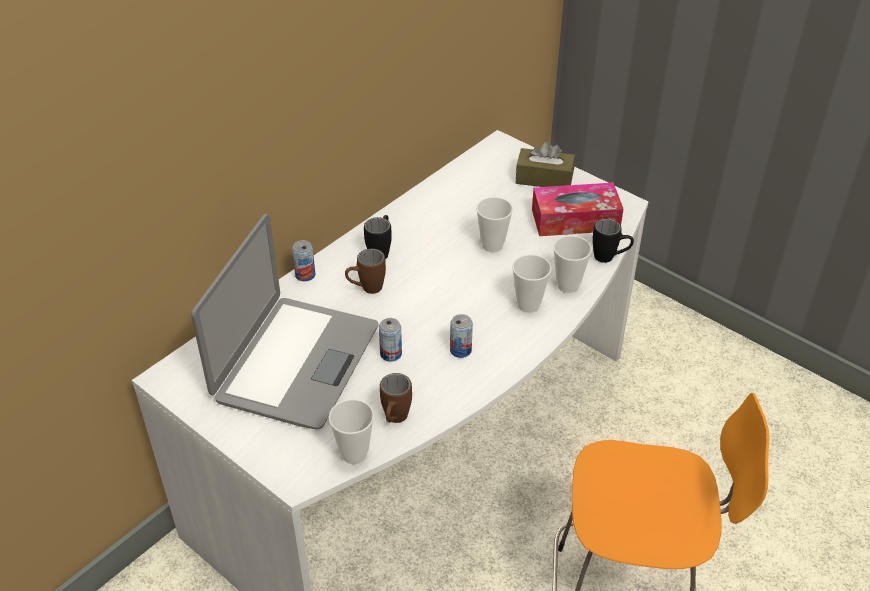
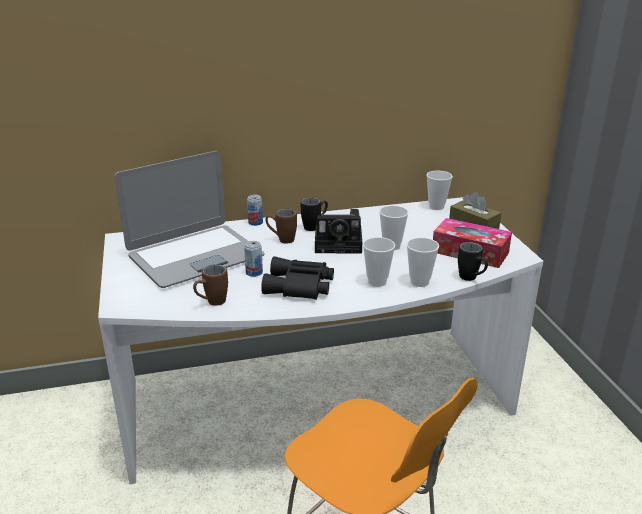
camera: 35 degrees right, 15 degrees down
cup [329,399,374,464] -> cup moved to [426,171,453,210]
can [450,314,473,358] -> black binoculars [261,256,334,300]
none -> camera [315,209,362,254]

